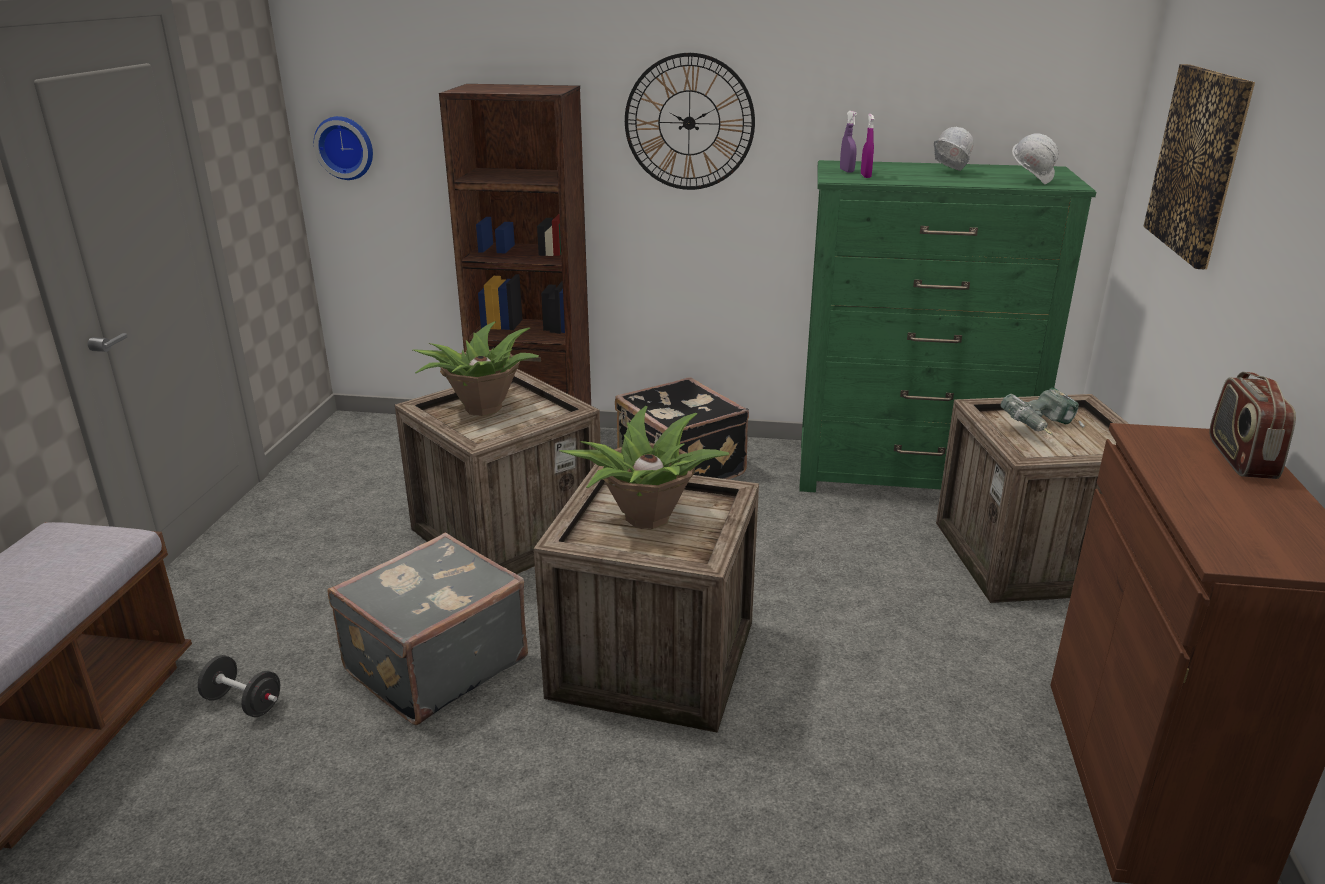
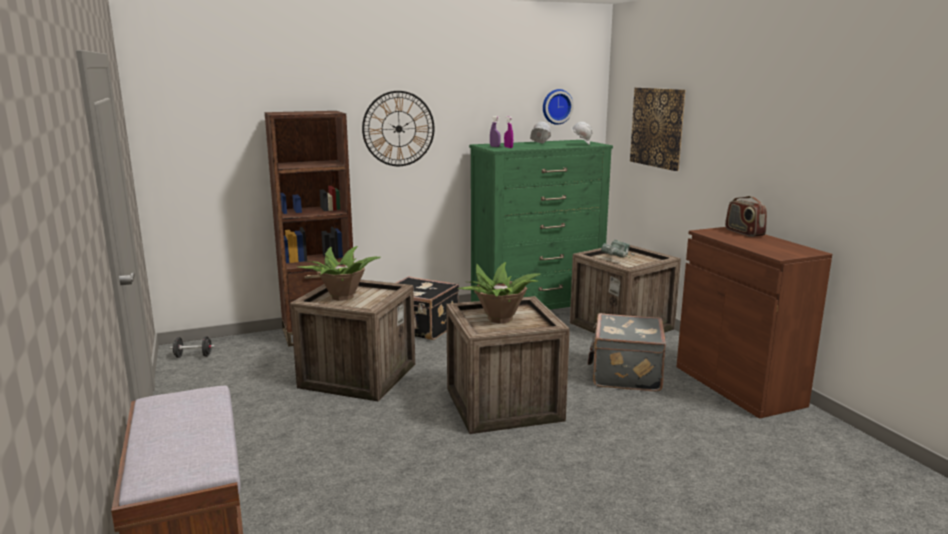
camera: 30 degrees left, 10 degrees down
black dumbbell [197,655,280,717] -> black dumbbell moved to [170,336,215,358]
wall clock [314,116,373,180] -> wall clock moved to [543,89,574,125]
grey suitcase [328,533,528,725] -> grey suitcase moved to [587,313,666,392]

